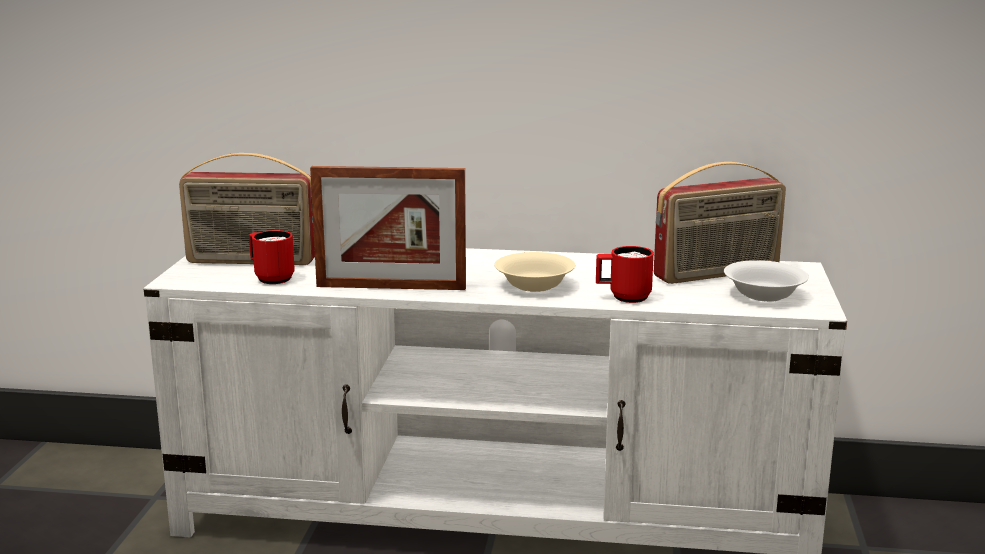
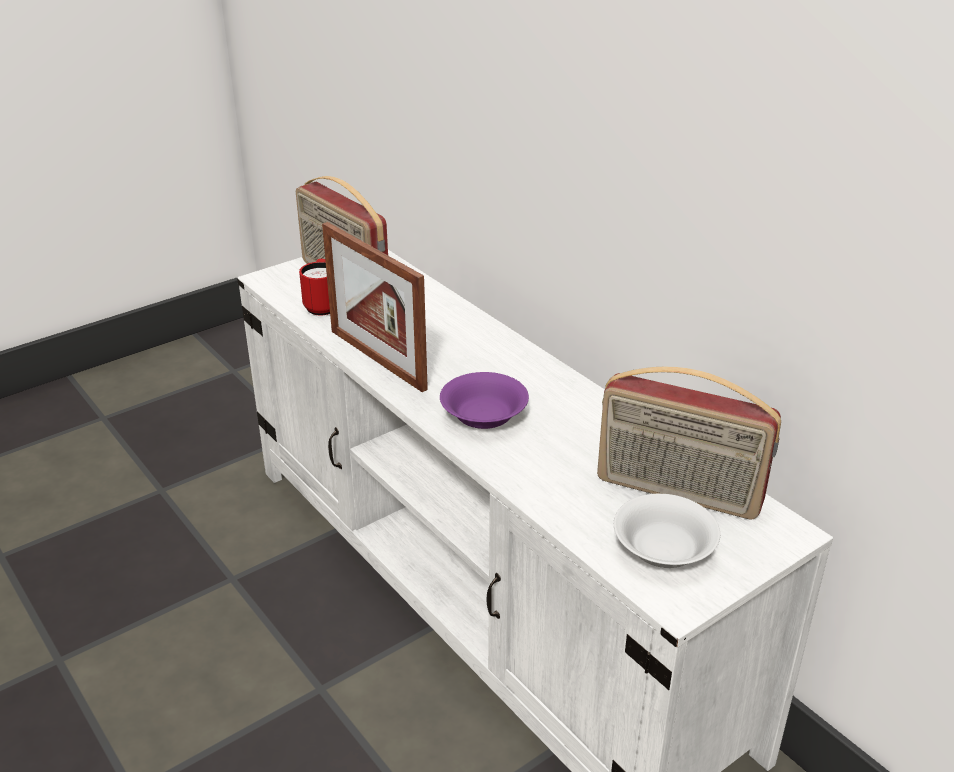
camera: 45 degrees right, 15 degrees up
beige bowl [495,252,575,292] -> purple bowl [440,372,529,429]
red mug [596,246,654,303] -> none

